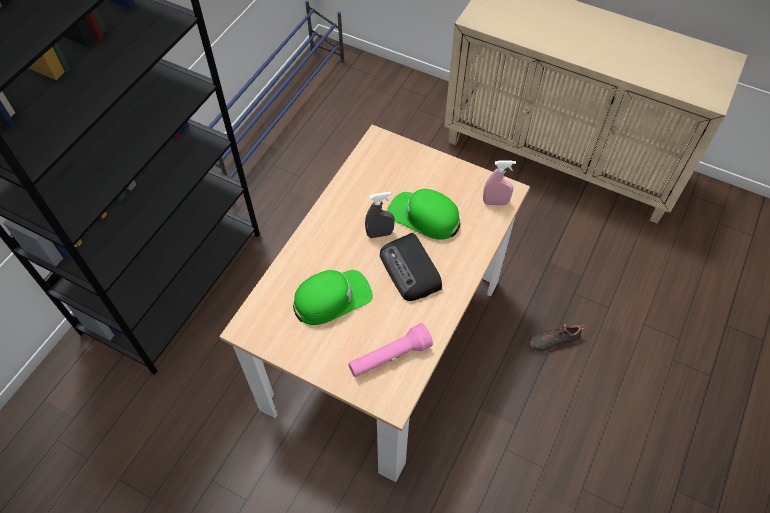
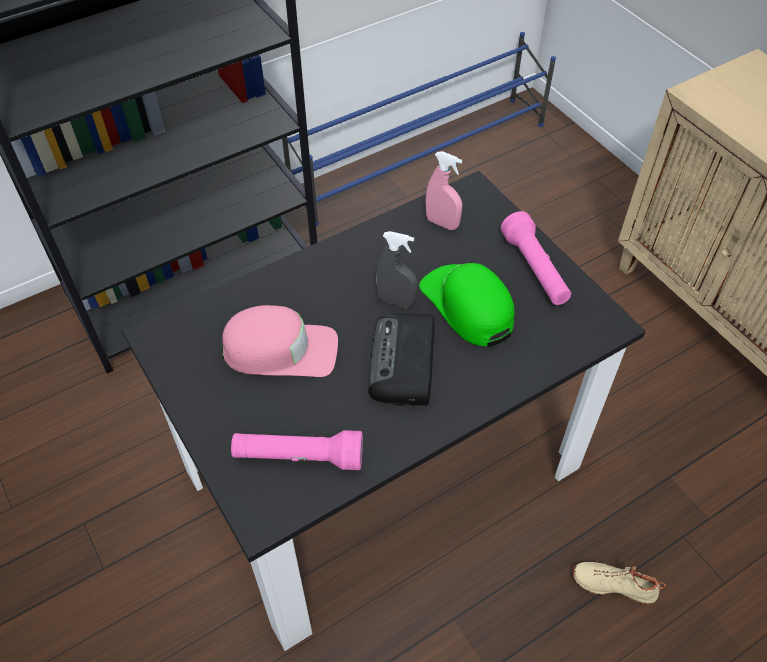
camera: 30 degrees right, 5 degrees down
beige dining table [219,124,530,482] -> black dining table [122,171,646,651]
green cap [293,270,373,325] -> pink cap [222,305,338,377]
pink spray bottle [483,160,516,205] -> pink spray bottle moved to [425,151,462,230]
black shoe [529,324,585,352] -> beige shoe [573,562,666,605]
none -> pink flashlight [501,211,571,305]

